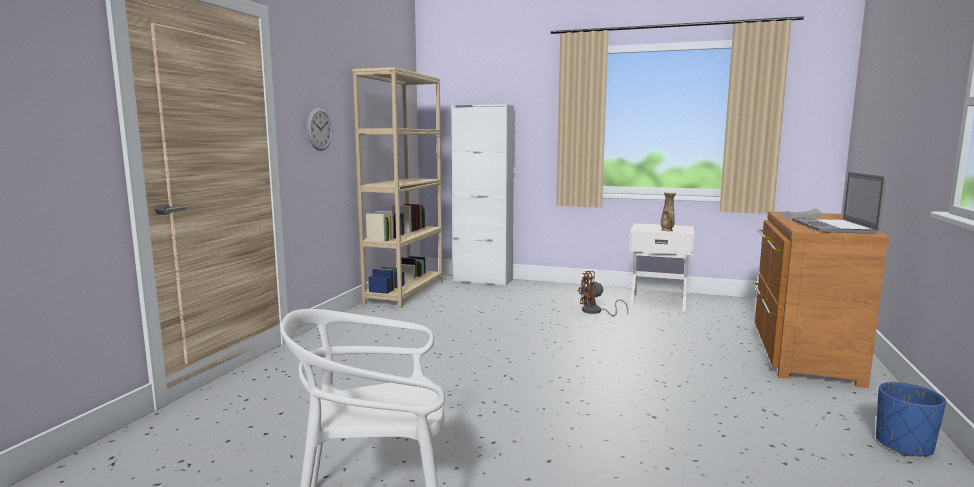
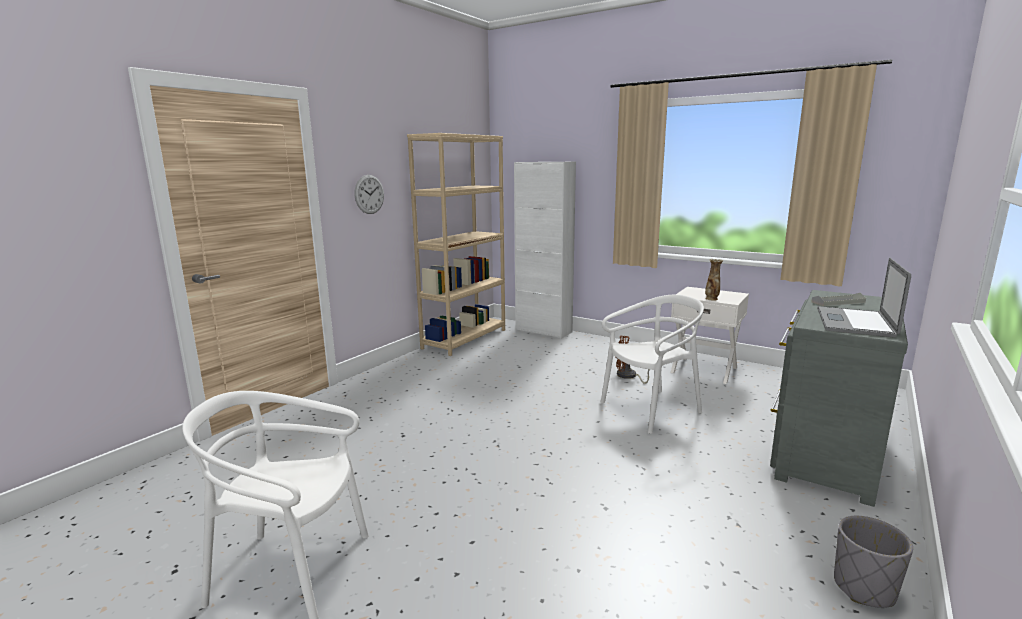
camera: 15 degrees right, 5 degrees up
brown dresser [753,211,890,388] -> grey dresser [770,290,908,507]
blue planter [876,382,946,456] -> grey planter [834,516,913,608]
none -> white chair [601,295,704,434]

